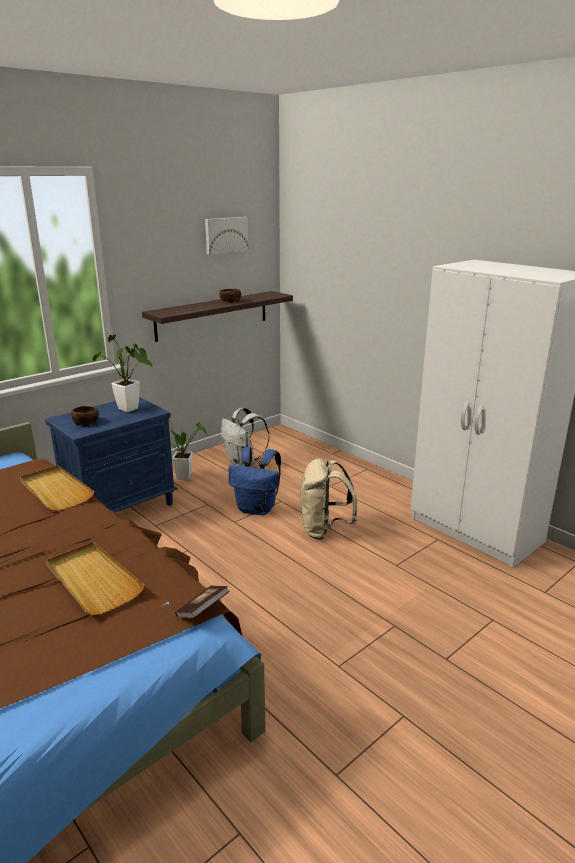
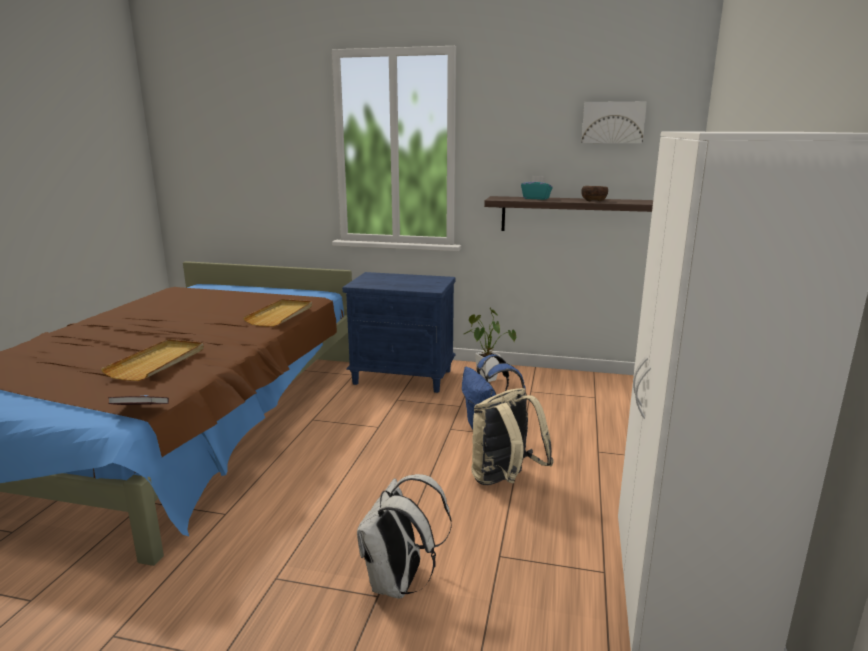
camera: 55 degrees right, 5 degrees down
brown bowl [71,406,99,426] -> none
potted plant [93,335,154,412] -> none
white backpack [221,408,270,466] -> white backpack moved to [357,474,452,599]
none -> turquoise tissue box [521,176,553,200]

